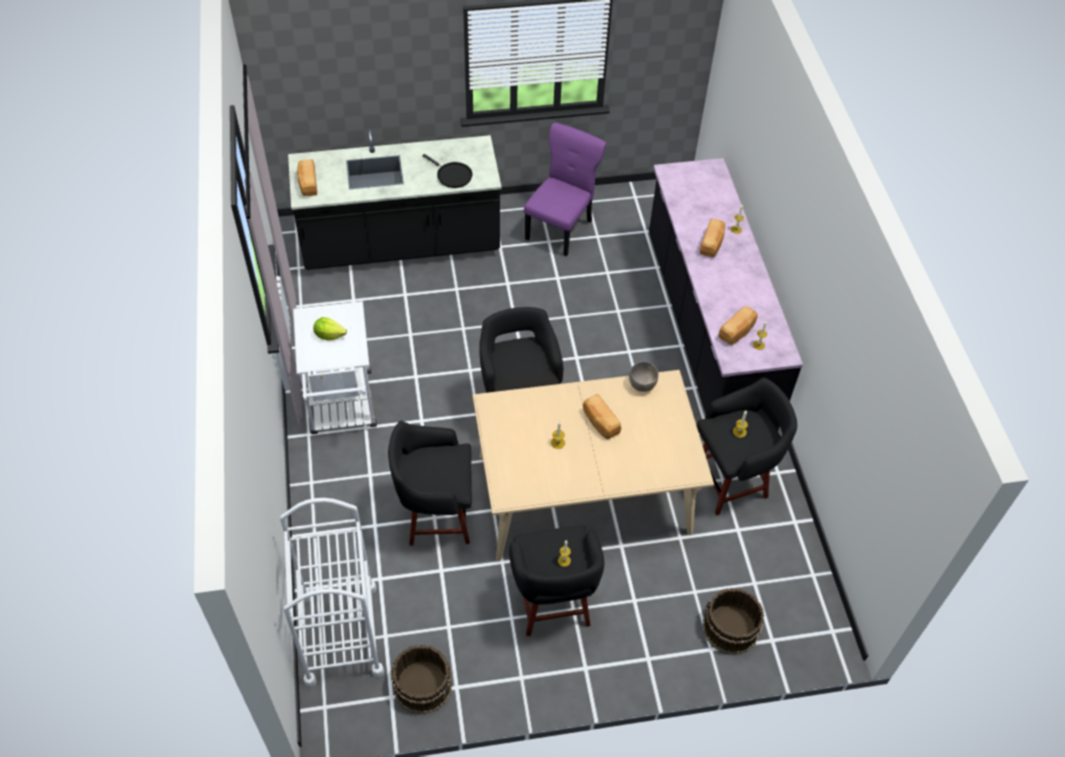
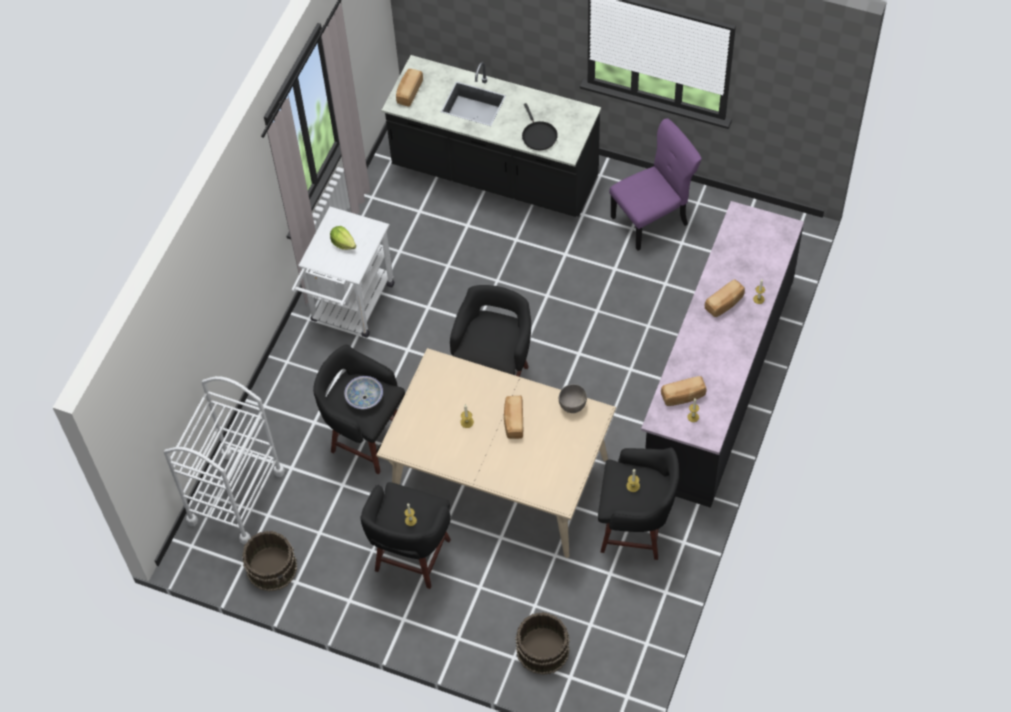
camera: 35 degrees right, 5 degrees up
none -> bowl [344,376,383,409]

